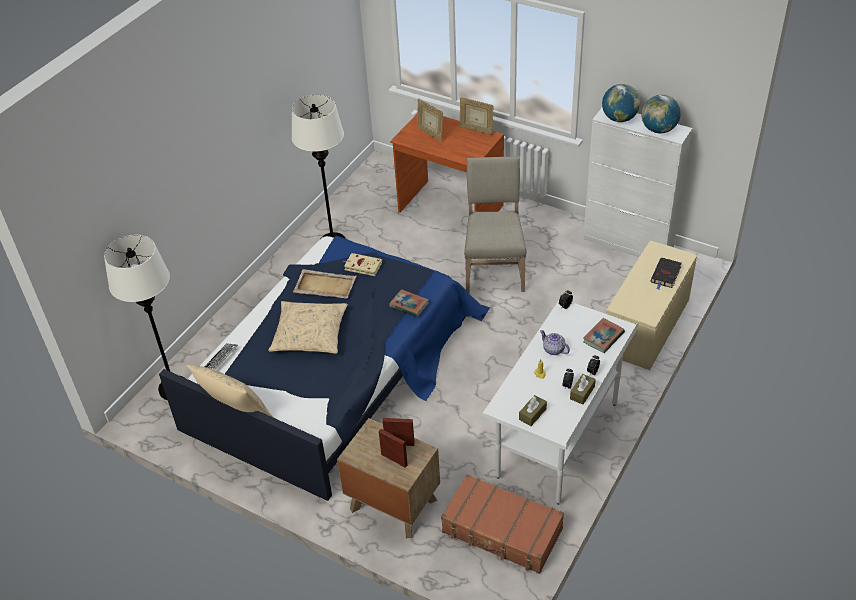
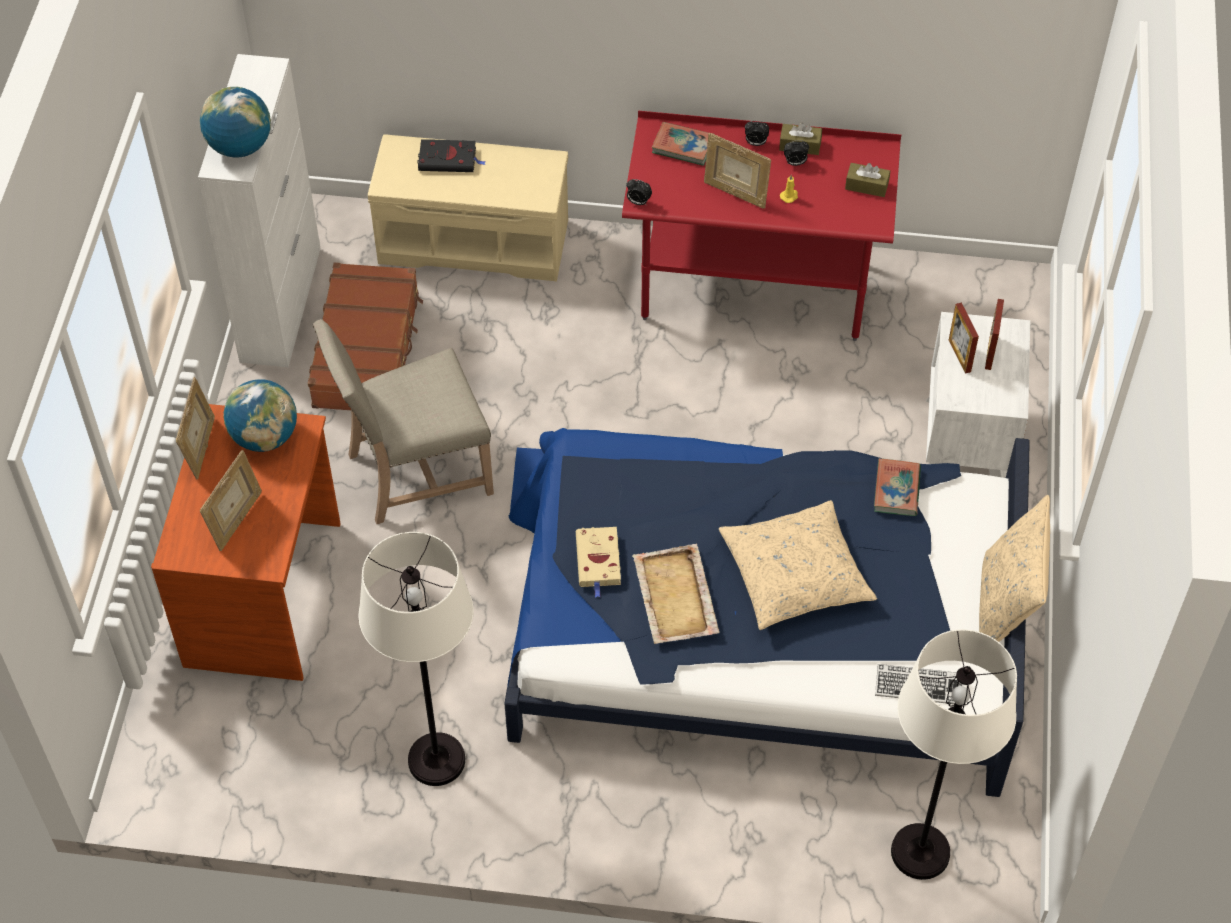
camera: 115 degrees left, 10 degrees up
brown nightstand [337,418,440,538] -> white nightstand [926,312,1030,478]
book [389,289,429,317] -> book moved to [874,458,921,516]
brown suitcase [441,474,564,574] -> brown suitcase moved to [308,262,423,410]
white desk [482,301,639,505] -> red desk [622,111,901,341]
teapot [540,330,570,355] -> picture frame [704,133,771,209]
globe [642,95,681,133] -> globe moved to [223,379,297,452]

